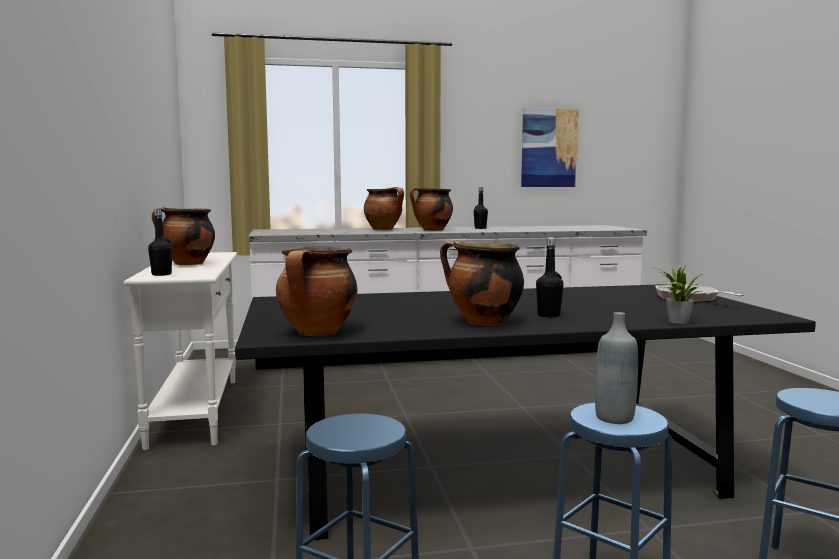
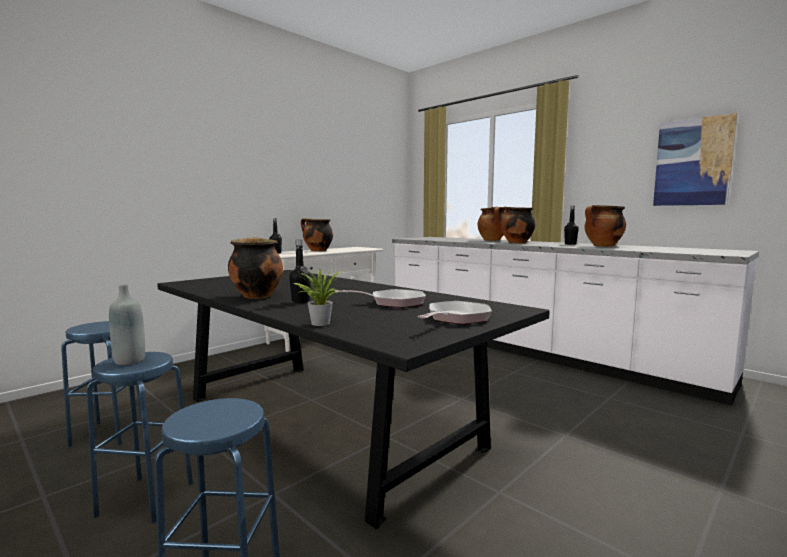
camera: 55 degrees right, 0 degrees up
cooking pot [276,247,358,336] -> cooking pot moved to [585,205,626,247]
none -> frying pan [334,289,426,308]

